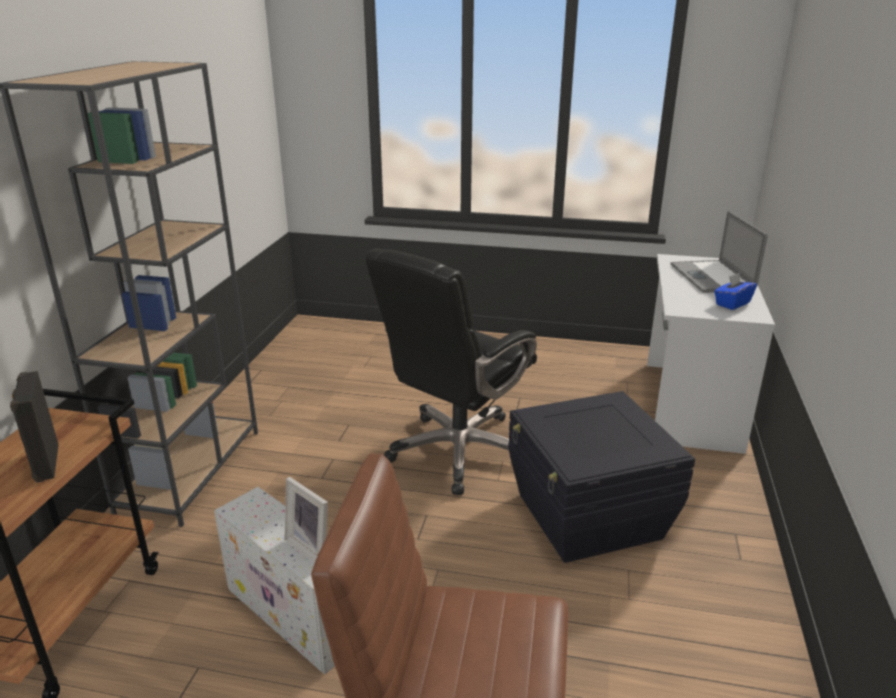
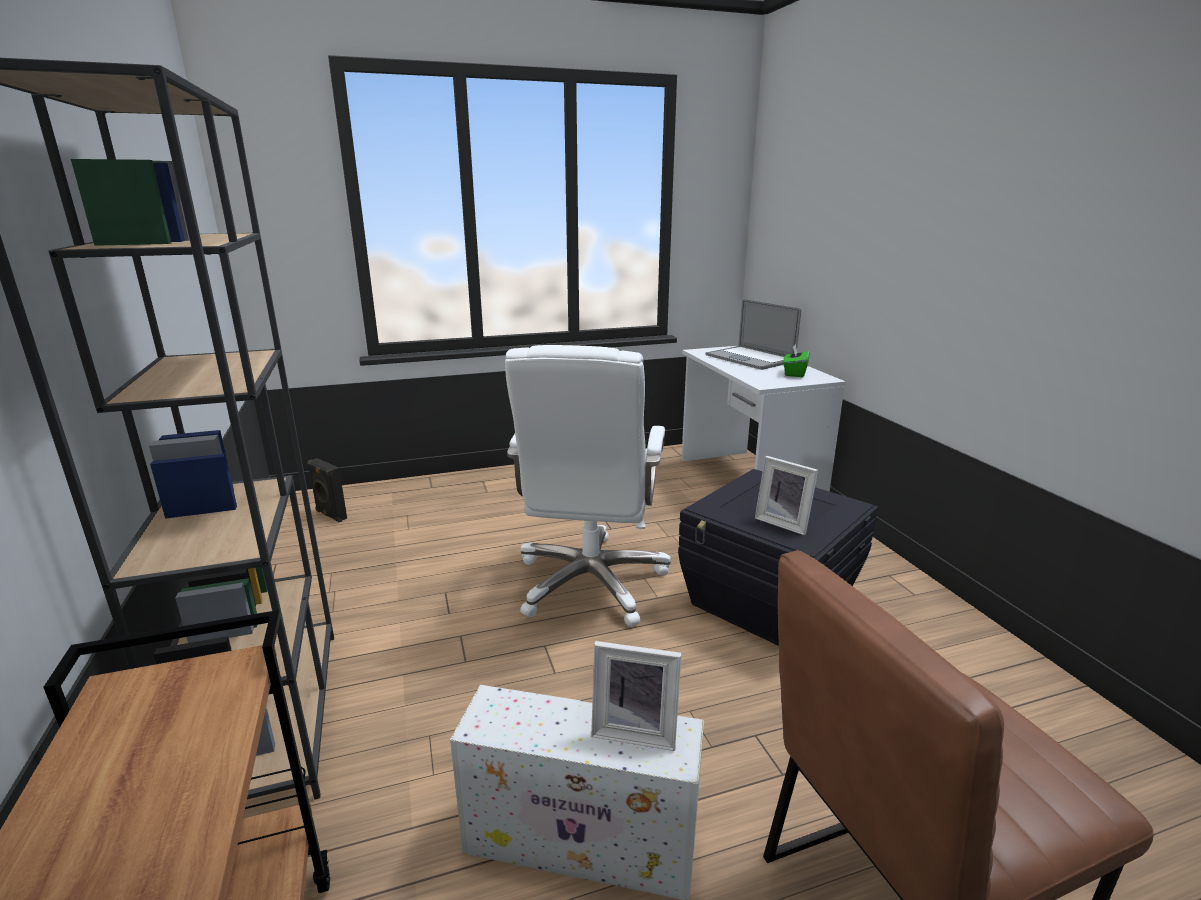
camera: 30 degrees left, 5 degrees down
black speaker [10,371,59,483] -> black speaker moved to [307,458,347,522]
black office chair [366,249,537,495] -> white office chair [505,345,671,626]
blue tissue box [714,273,757,310] -> green tissue box [783,344,810,377]
none -> picture frame [755,456,818,535]

